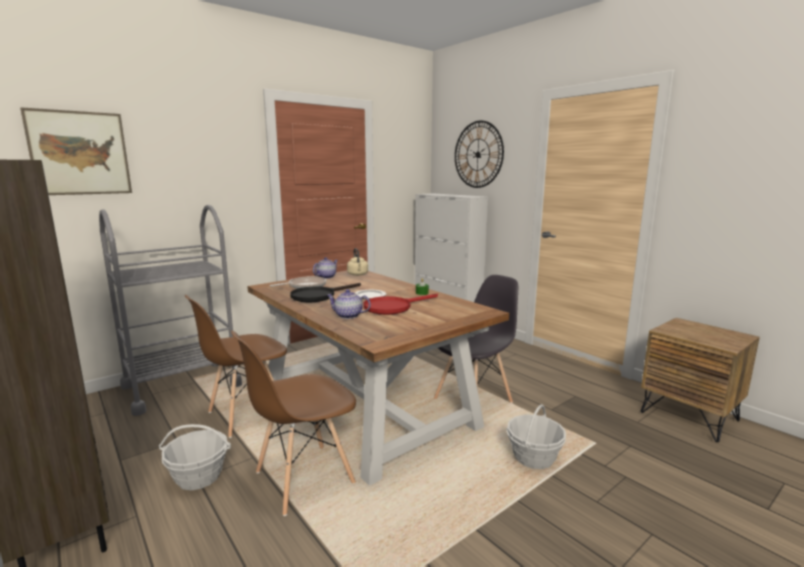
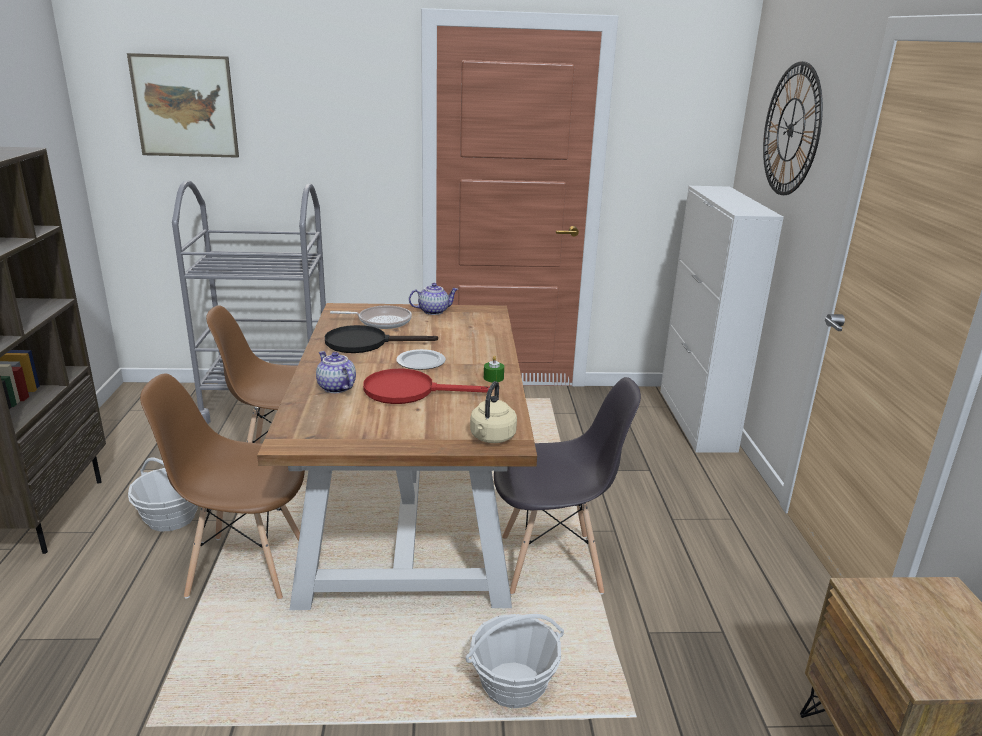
camera: 35 degrees right, 10 degrees up
beige kettle [347,248,368,276] -> beige kettle moved to [470,381,517,443]

